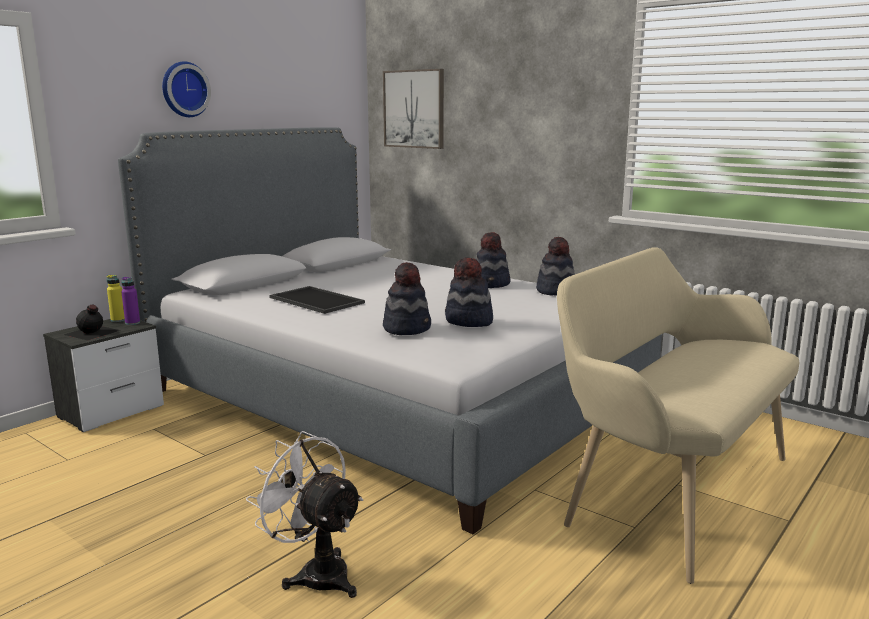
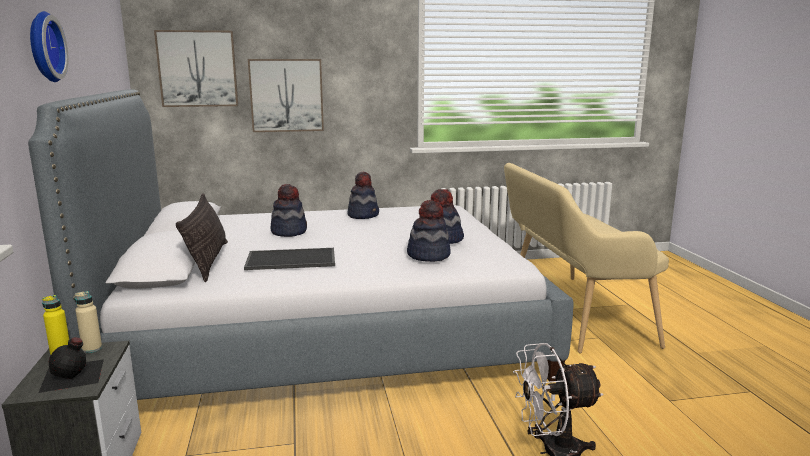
camera: 50 degrees left, 0 degrees up
purple bottle [121,277,140,325] -> beige bottle [75,291,102,353]
hat [536,237,574,295] -> hat moved to [270,184,307,237]
none -> pillow [176,193,228,282]
none -> picture [248,59,324,132]

